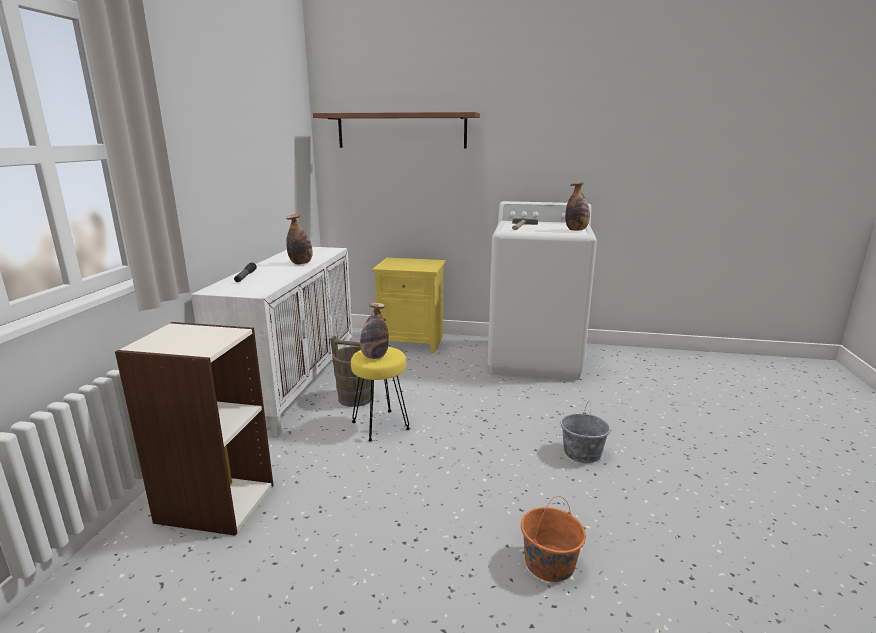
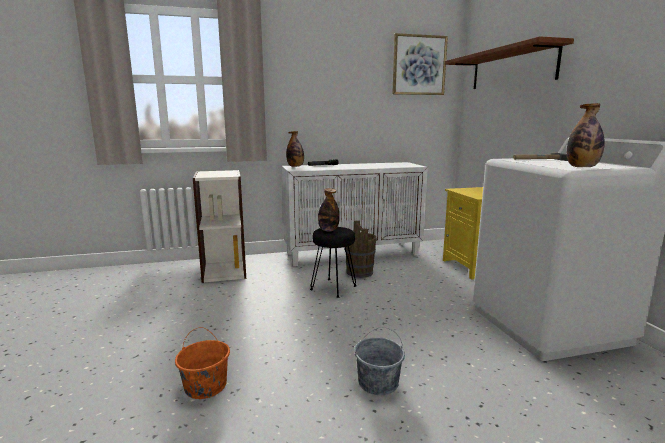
camera: 65 degrees right, 5 degrees down
bottle [286,214,313,264] -> bottle moved to [286,131,304,167]
yellow stool [351,347,410,441] -> black stool [310,227,356,298]
none -> picture [392,33,448,95]

